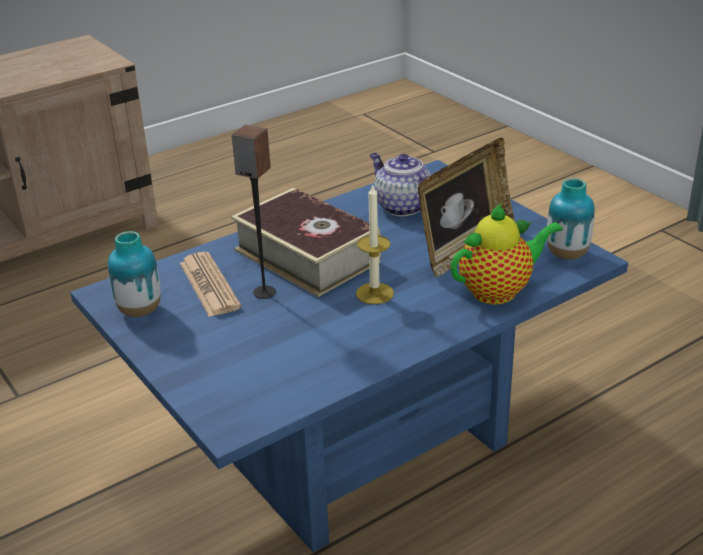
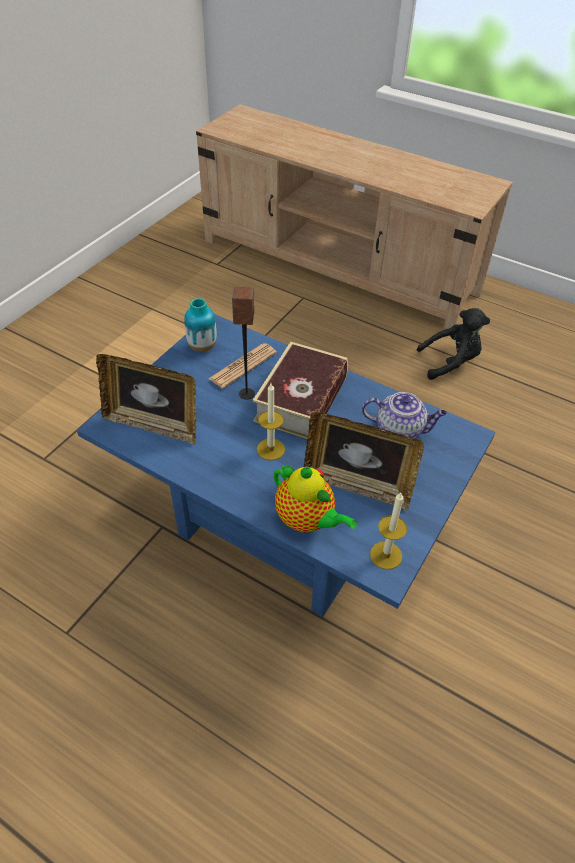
camera: 65 degrees right, 15 degrees up
teapot [370,153,431,216] -> teapot turned 75 degrees clockwise [362,392,447,439]
vase [547,178,595,260] -> candle [370,493,407,569]
none -> picture frame [96,354,196,445]
none -> black plush toy [417,308,490,380]

